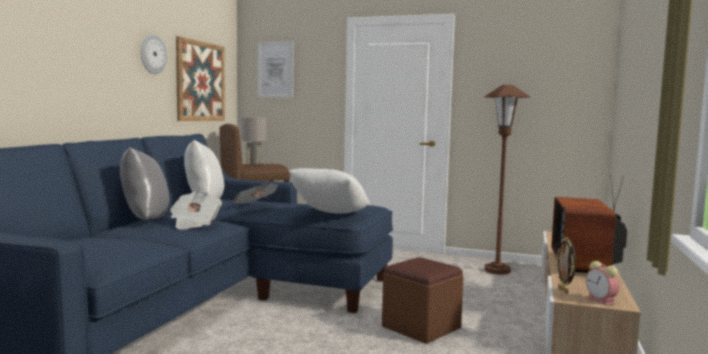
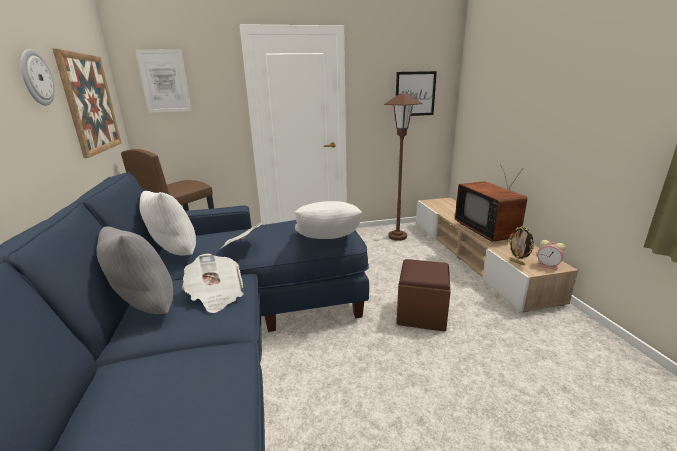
camera: 30 degrees left, 15 degrees up
grey table lamp [241,117,267,165] -> none
none -> picture [396,71,437,116]

